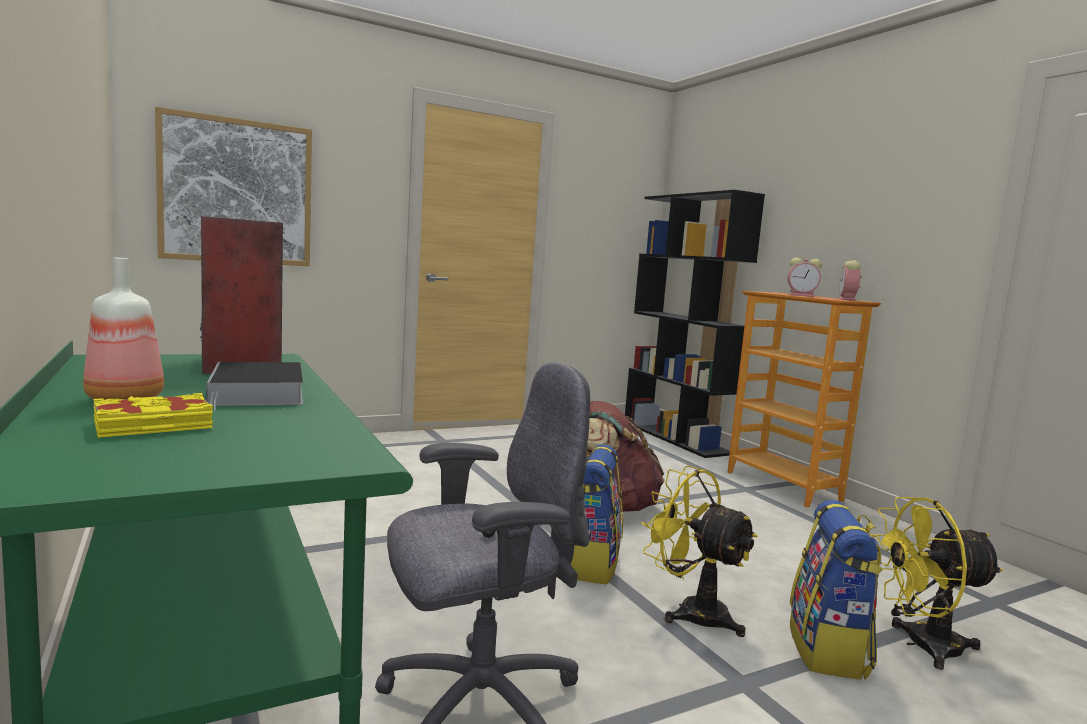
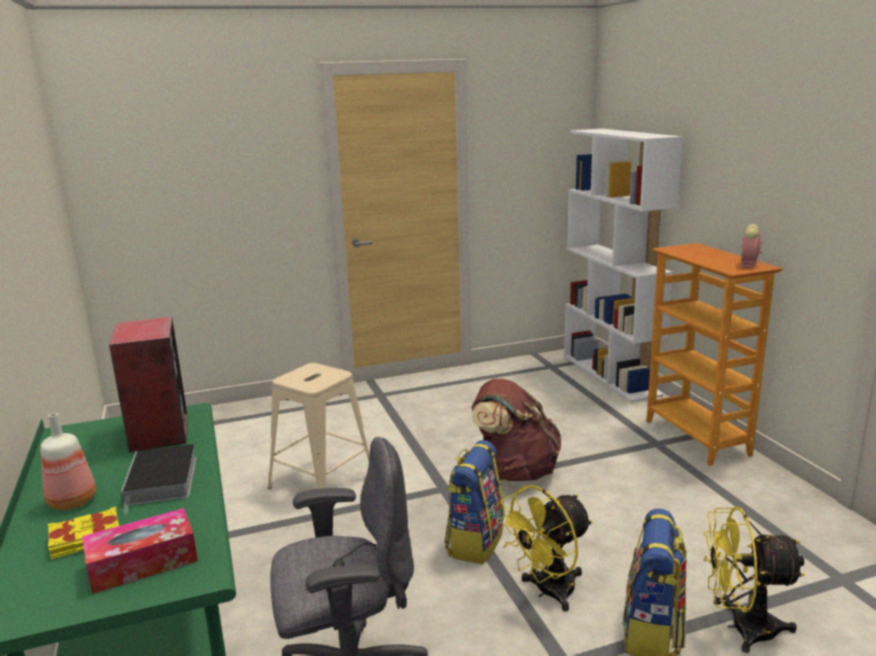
camera: 10 degrees right, 10 degrees up
picture [155,107,312,266] -> none
black bookcase [625,190,765,458] -> white bookcase [564,129,683,402]
yellow fan [641,465,758,637] -> yellow fan turned 90 degrees counterclockwise [496,485,593,611]
alarm clock [787,257,822,297] -> none
none -> tissue box [82,508,198,594]
none -> beige stool [268,363,370,489]

